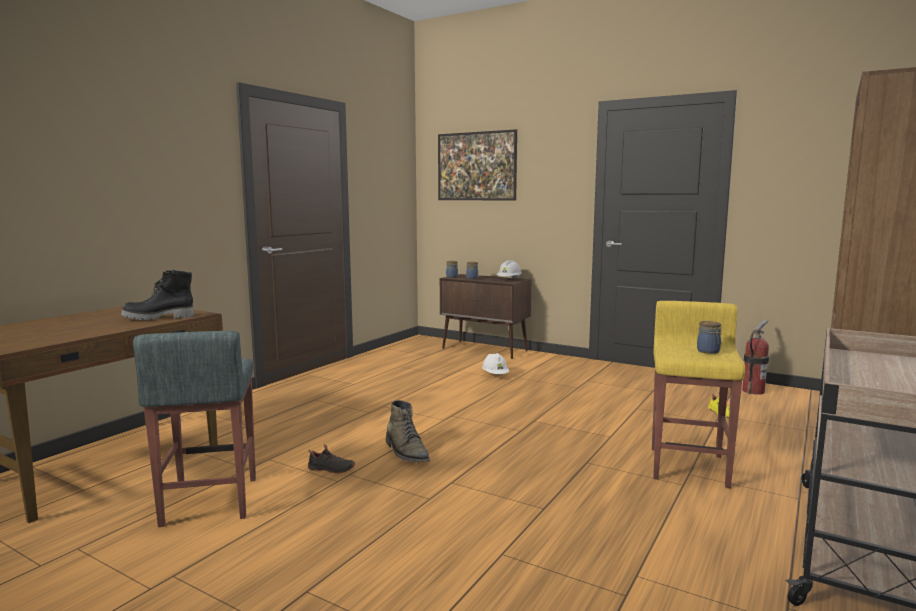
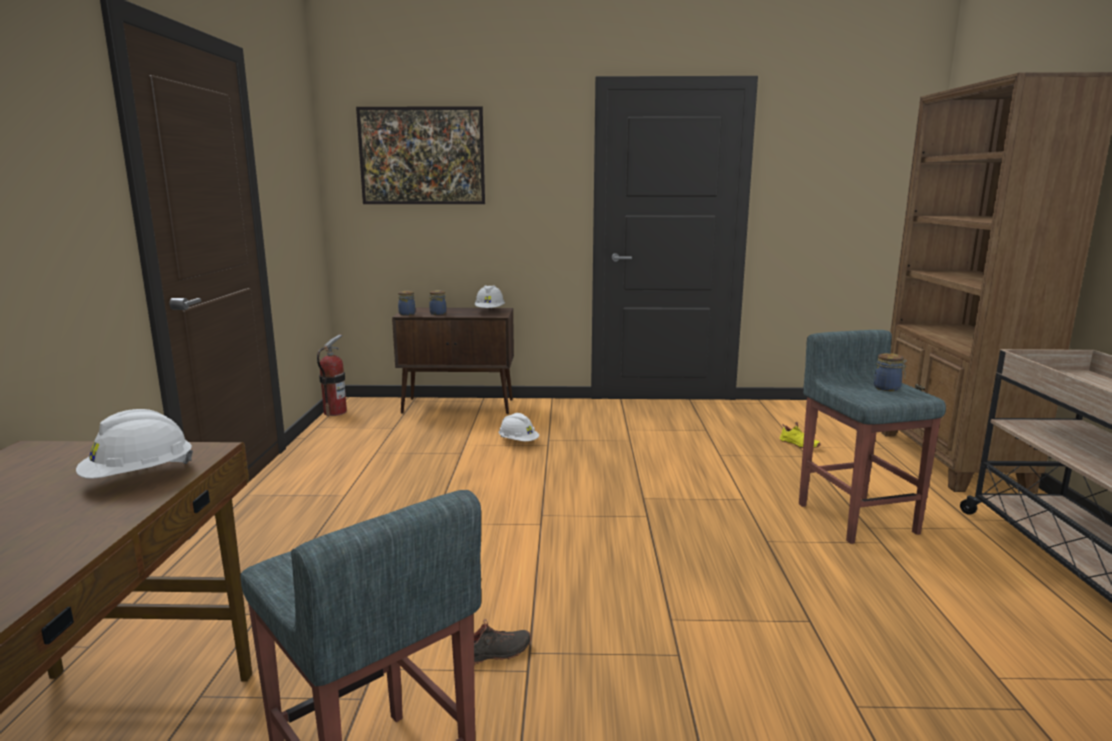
camera: 30 degrees left, 5 degrees up
black boot [121,270,194,320] -> white hard hat [76,409,193,479]
green boot [386,400,430,462] -> none
yellow stool [652,301,745,488] -> grey stool [799,330,946,544]
fire extinguisher [742,320,769,395] -> fire extinguisher moved to [317,335,347,416]

